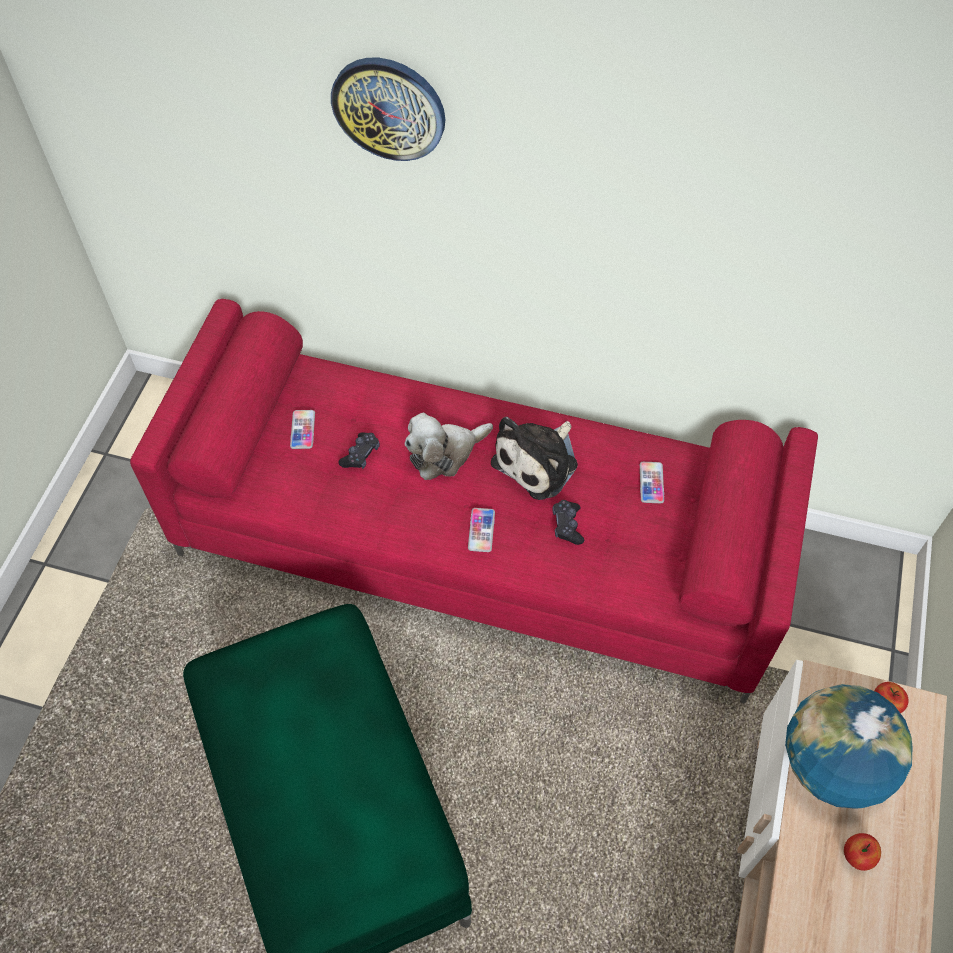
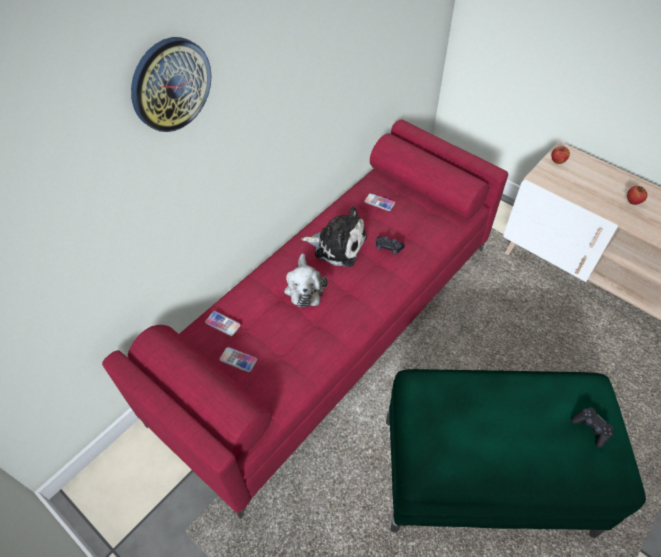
camera: 65 degrees left, 5 degrees down
black game controller [338,432,380,469] -> black game controller moved to [571,407,614,448]
phone [468,508,495,552] -> phone moved to [205,311,241,336]
plush toy [491,417,578,500] -> plush toy turned 45 degrees counterclockwise [301,206,367,267]
globe [785,684,912,809] -> none

